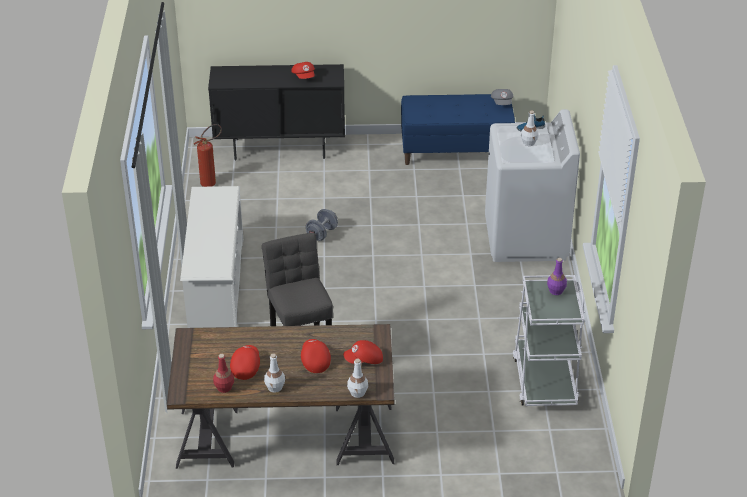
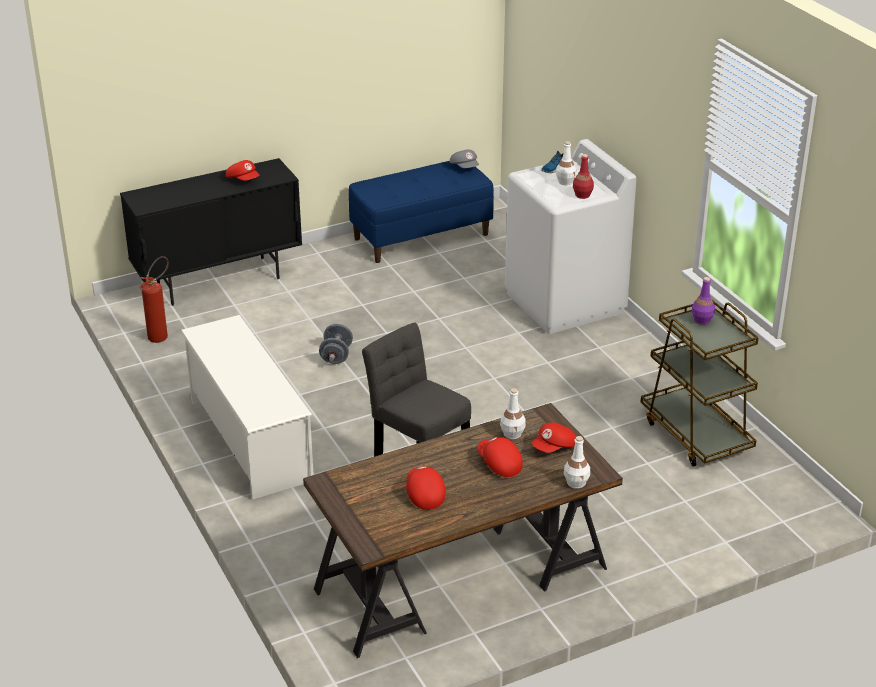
camera: 25 degrees left, 5 degrees down
red bottle [213,354,234,393] -> red bottle moved to [573,154,594,199]
white bottle [264,353,285,393] -> white bottle moved to [500,388,526,439]
white cart [513,275,585,406] -> brown cart [641,300,759,467]

